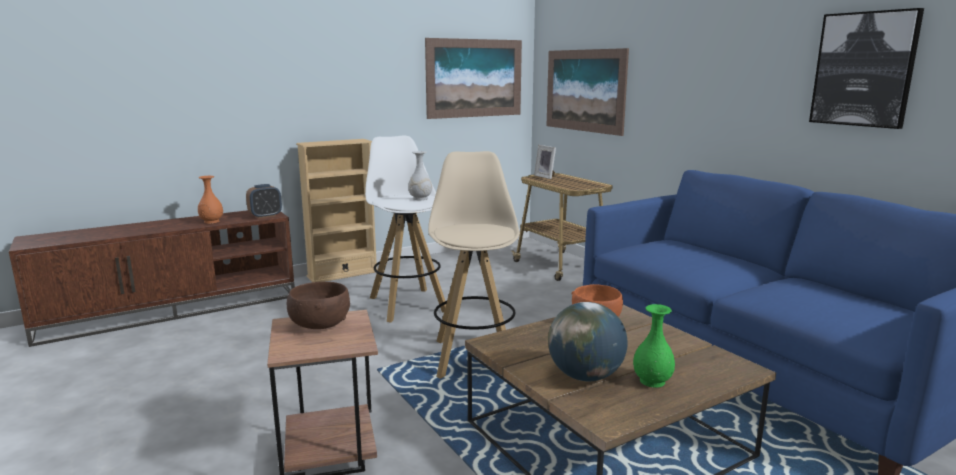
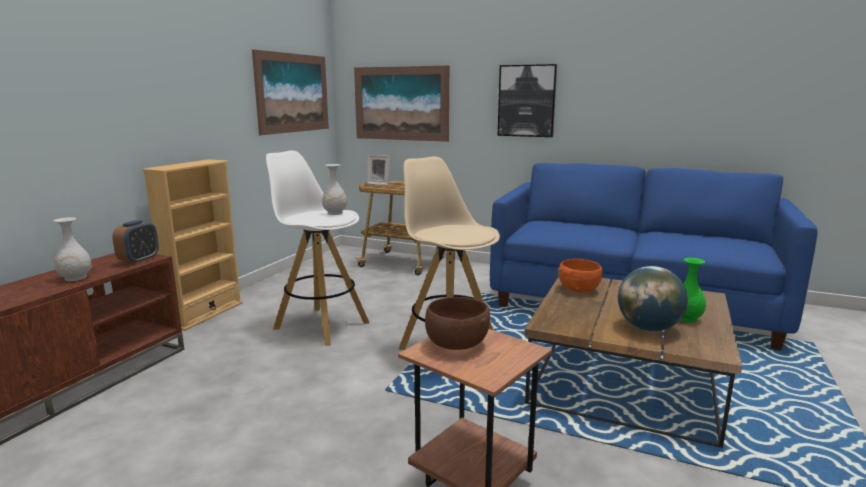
camera: 35 degrees left, 0 degrees up
orange vase [198,176,223,224] -> white vase [53,217,92,281]
picture [809,8,924,129] -> picture moved to [498,64,557,137]

